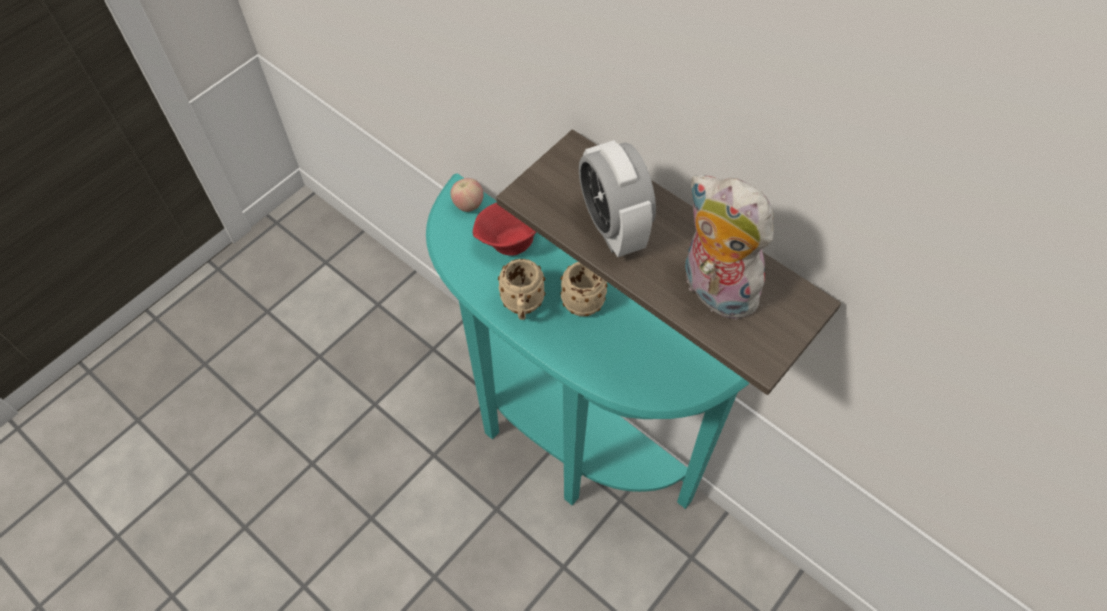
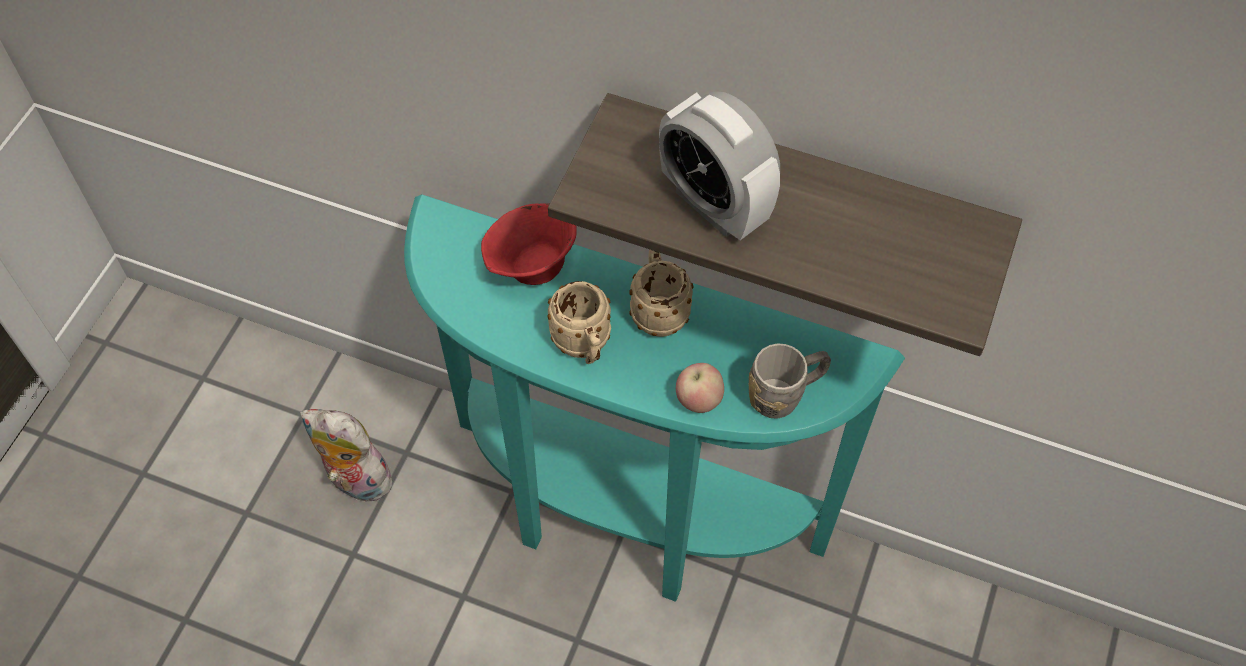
camera: 20 degrees left, 0 degrees up
apple [451,178,483,212] -> apple moved to [676,363,724,413]
plush toy [685,175,774,320] -> plush toy moved to [300,409,400,501]
none -> grey mug [749,344,831,419]

